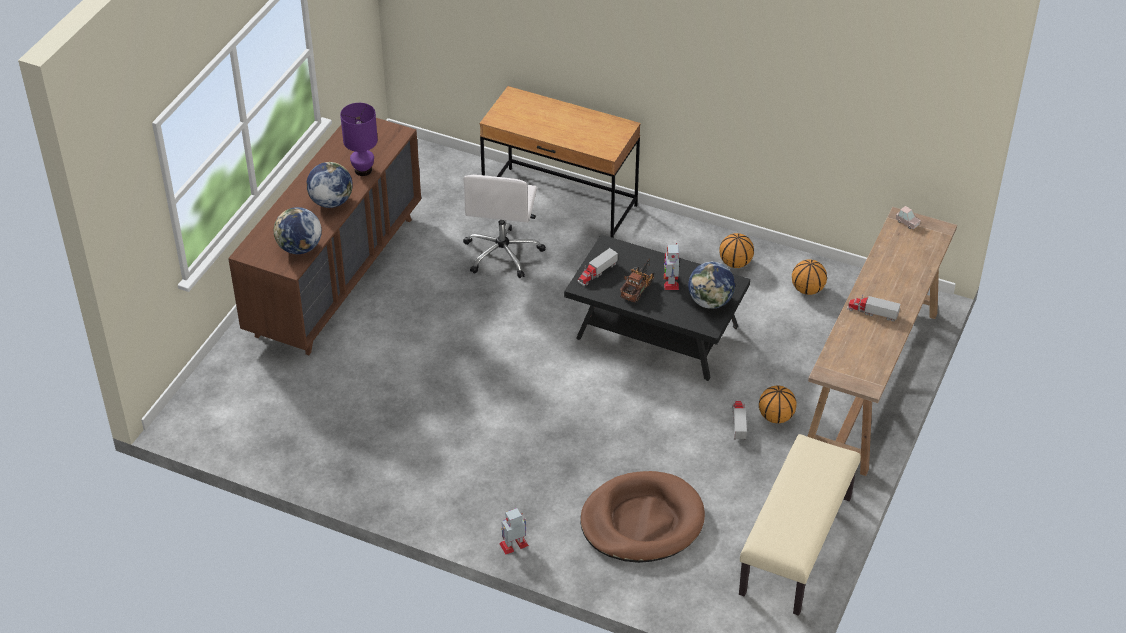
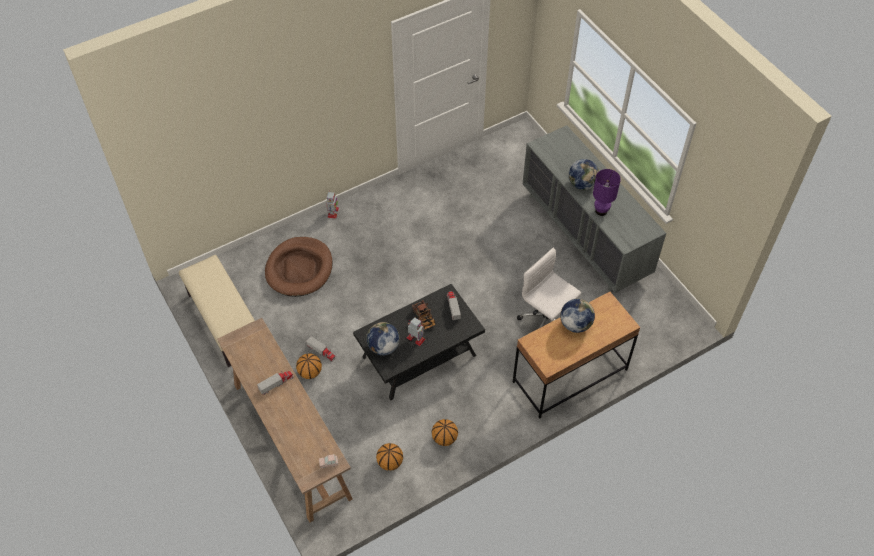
camera: 125 degrees right, 10 degrees up
brown dresser [228,118,421,355] -> grey dresser [523,125,666,293]
globe [274,207,322,254] -> globe moved to [560,299,595,333]

